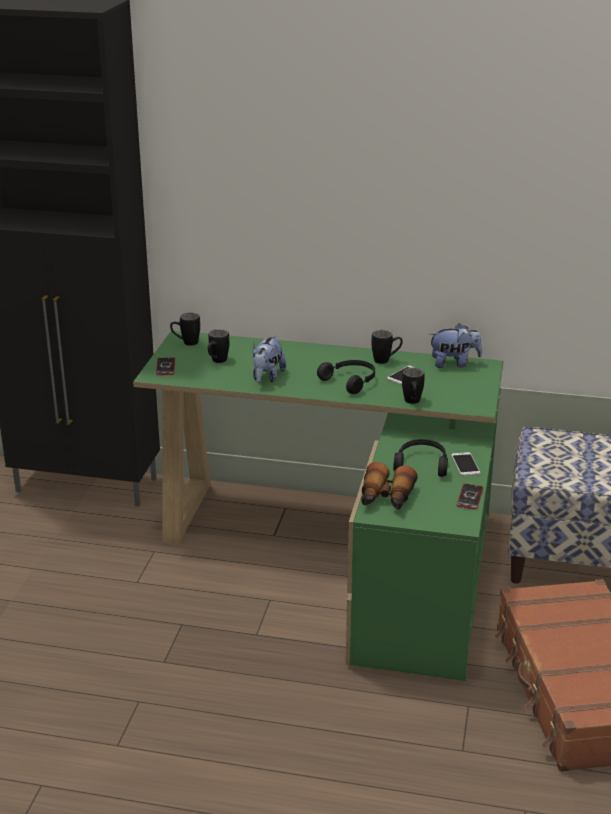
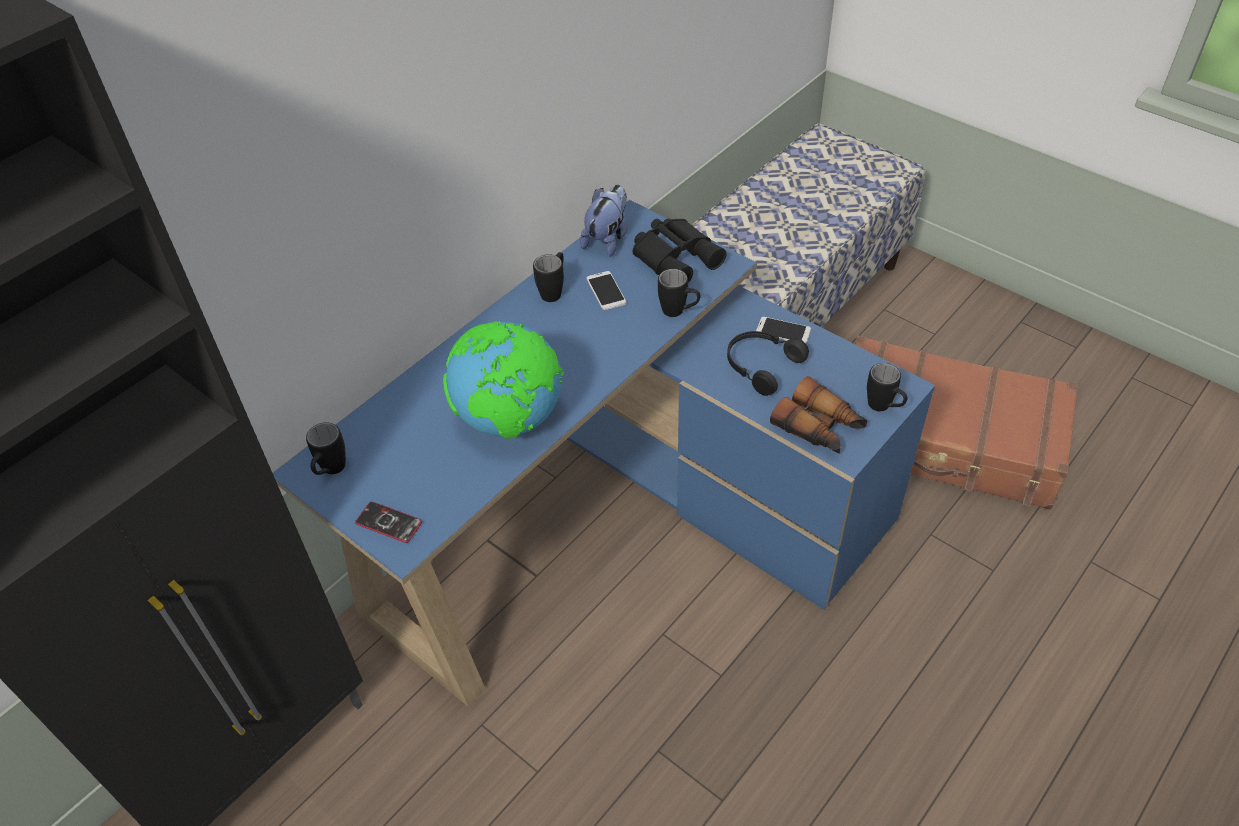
camera: 60 degrees left, 20 degrees up
green desk [133,331,503,681] -> blue desk [273,200,935,707]
black mug [208,329,229,363] -> black mug moved to [867,363,907,411]
plush toy [253,335,286,383] -> globe [443,321,564,439]
black headphones [317,360,375,394] -> none
phone [457,484,483,509] -> none
none -> black binoculars [633,218,727,283]

